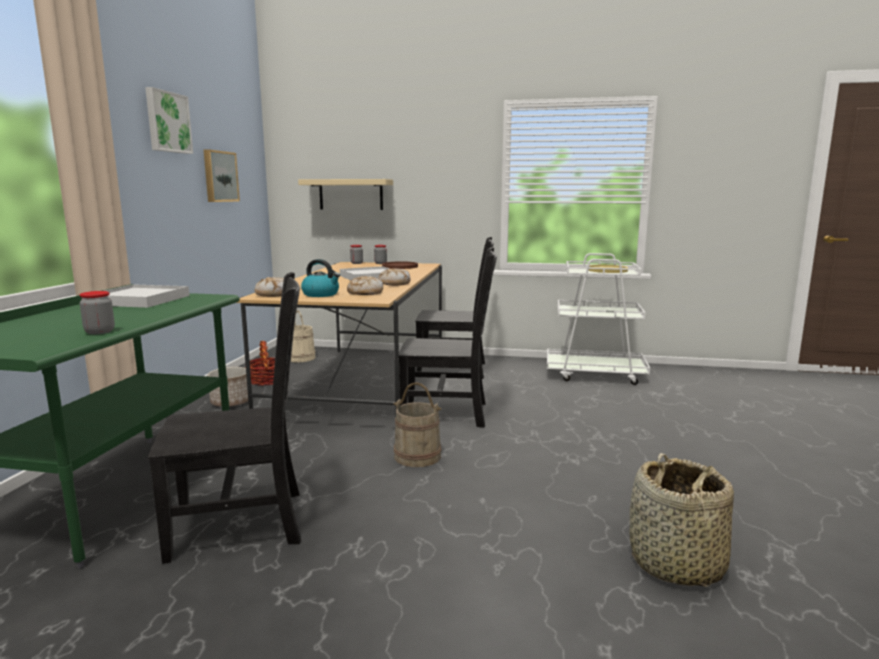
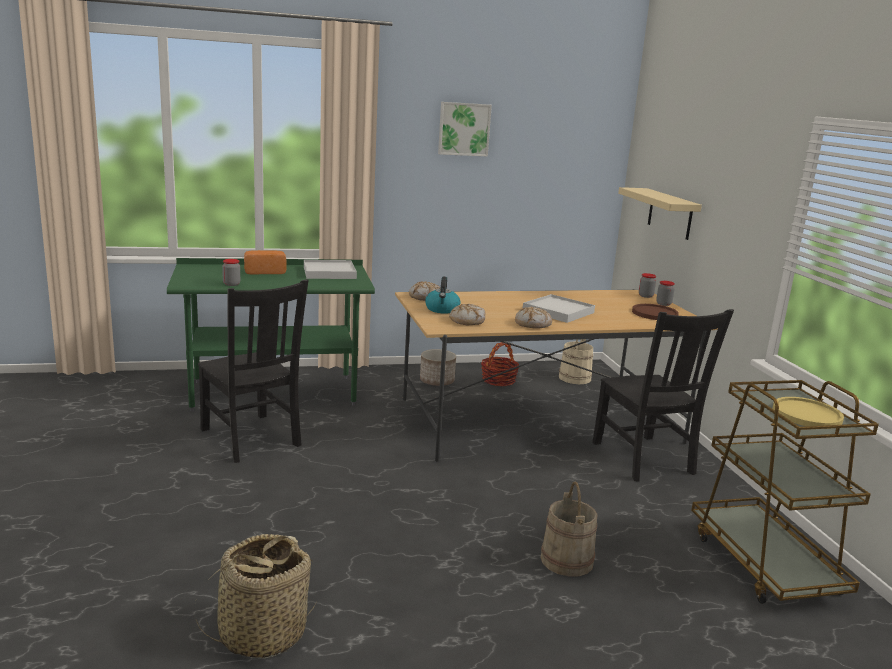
camera: 65 degrees right, 5 degrees up
picture [204,150,240,202] -> none
beige bucket [393,382,441,467] -> beige bucket moved to [540,482,598,577]
black chair [399,247,497,428] -> none
white cart [547,253,650,385] -> brown cart [691,380,879,604]
none -> bread [244,250,287,274]

